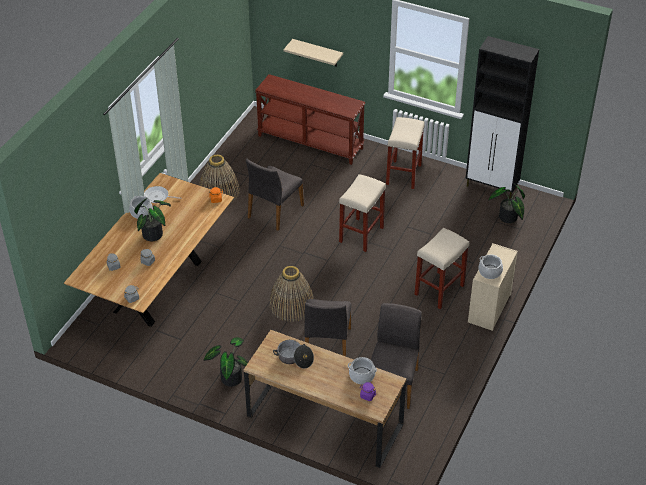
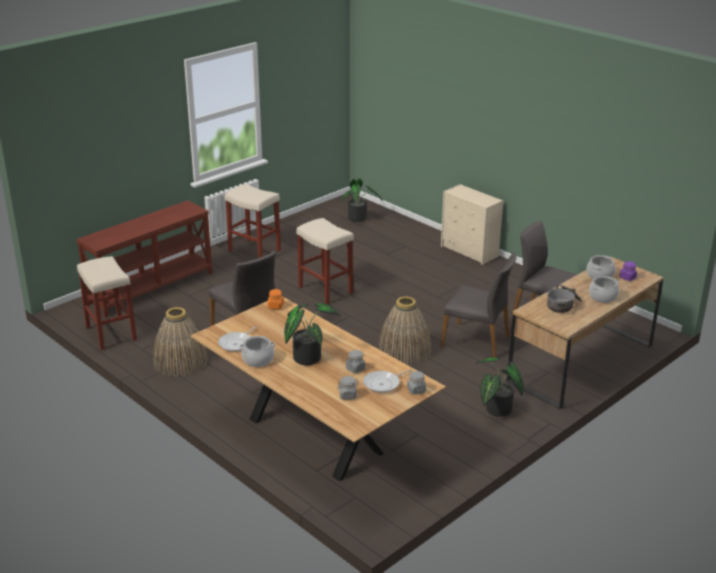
camera: 70 degrees left, 15 degrees down
beige shelf [283,39,343,67] -> none
beige stool [414,228,469,309] -> beige stool moved to [77,256,137,350]
black cabinet [465,36,539,199] -> none
cooking pot [478,255,503,279] -> cooking pot moved to [589,276,619,303]
none -> frying pan [363,369,412,393]

